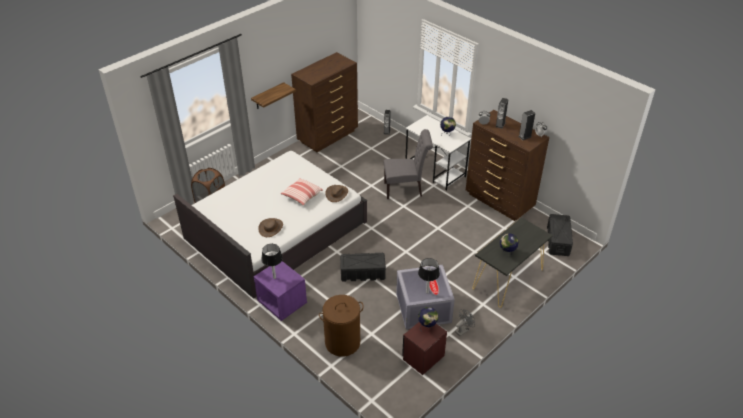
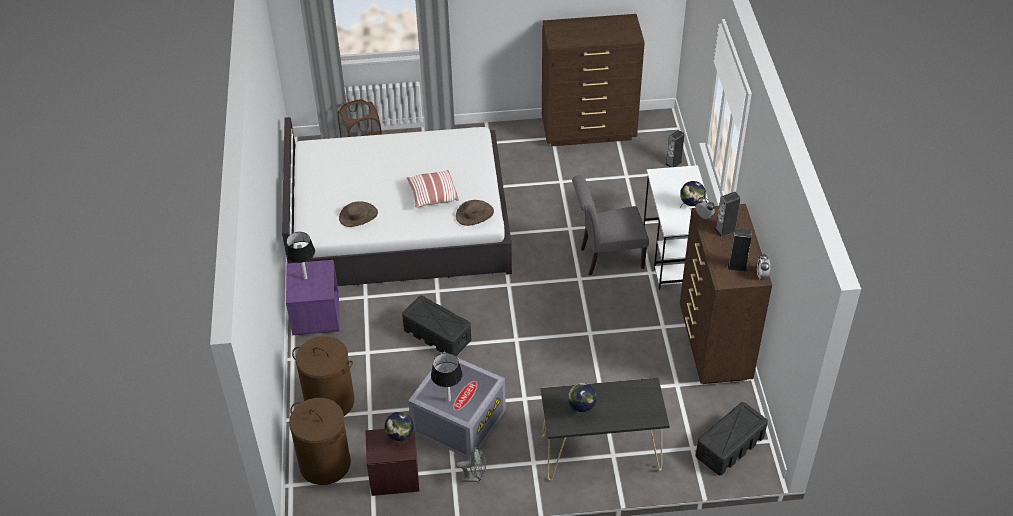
camera: 40 degrees right, 5 degrees up
shelf [251,82,296,109] -> none
grey chair [384,129,433,199] -> grey chair turned 135 degrees clockwise [572,175,649,275]
none -> brown laundry basket [289,398,351,485]

